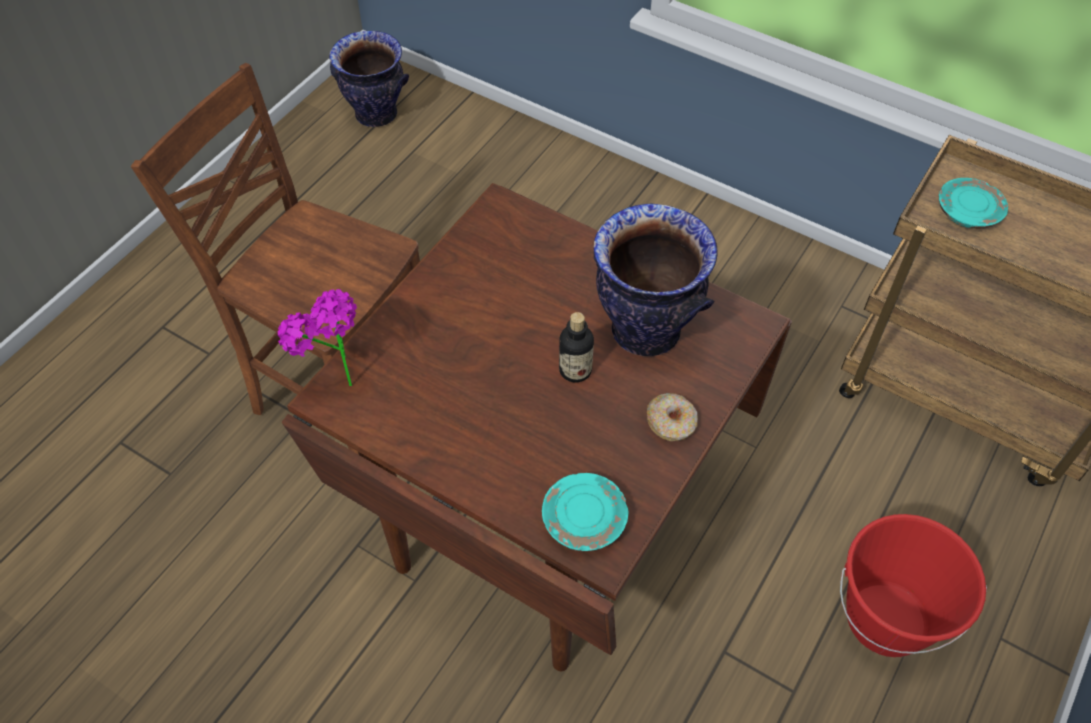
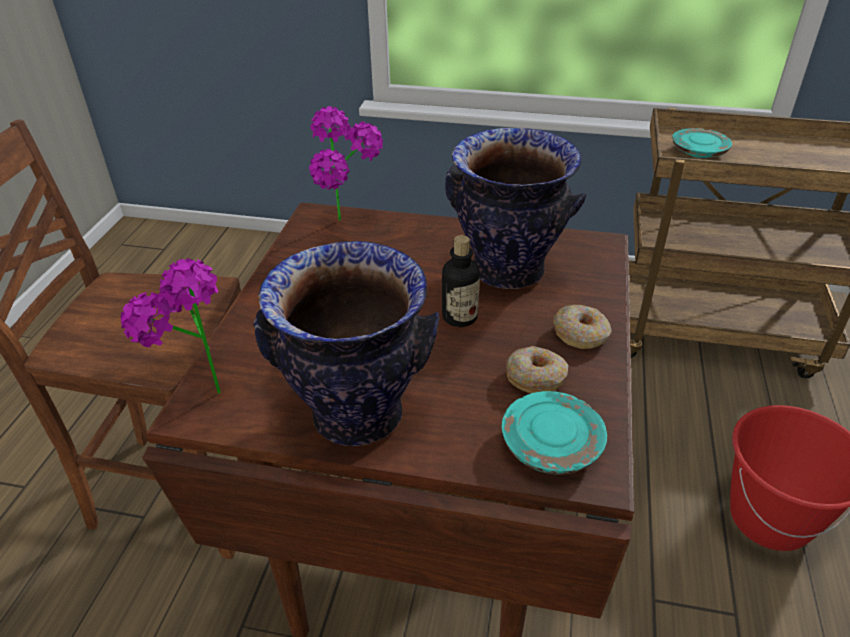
camera: 20 degrees left, 15 degrees down
vase [329,31,409,127] -> vase moved to [254,241,440,446]
none -> potted plant [309,106,383,221]
none -> donut [506,346,568,393]

